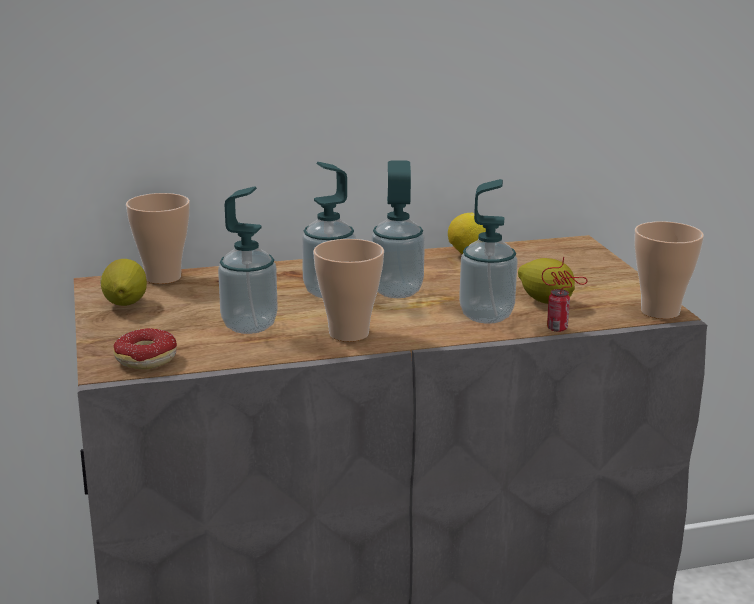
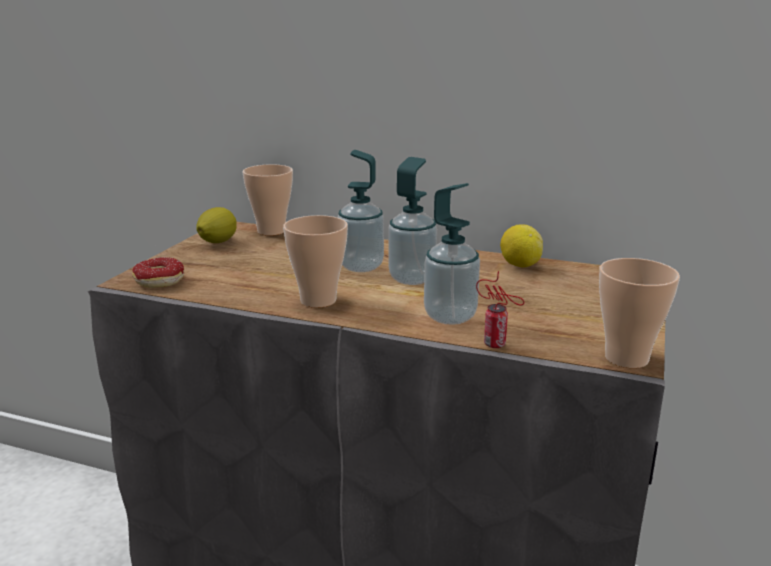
camera: 35 degrees right, 0 degrees up
soap dispenser [218,186,278,334] -> none
lemon [518,258,575,304] -> none

